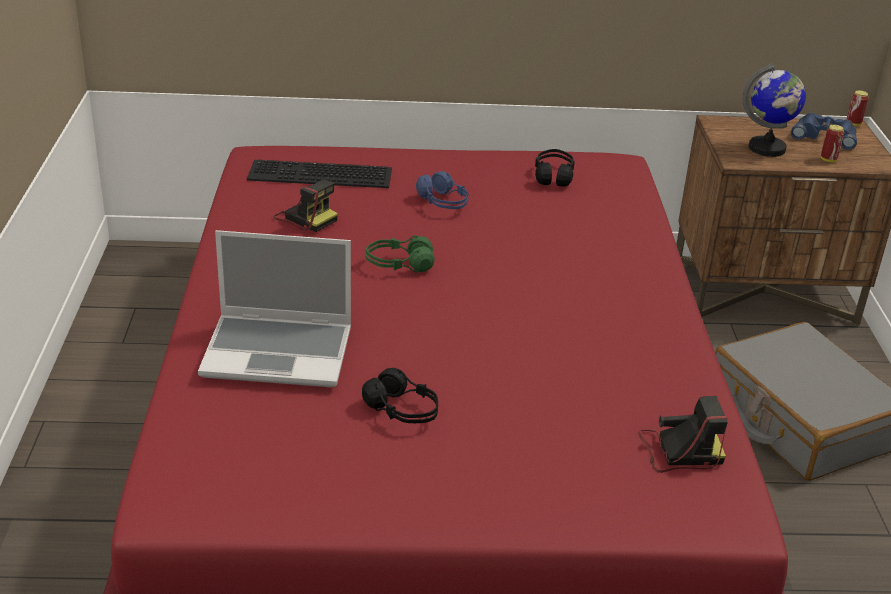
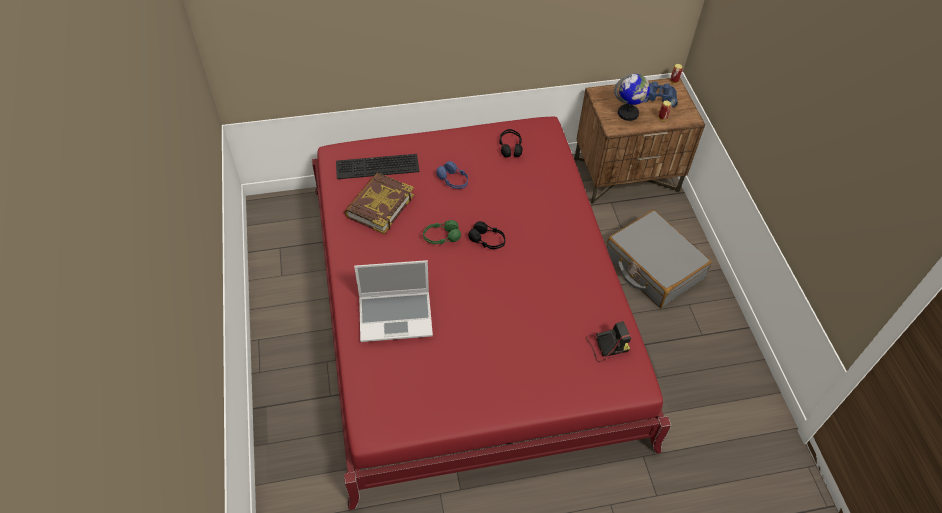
camera: 10 degrees left, 20 degrees up
camera [273,180,338,232] -> book [344,172,414,234]
black headphones [362,368,438,423] -> black headphones moved to [468,221,505,249]

